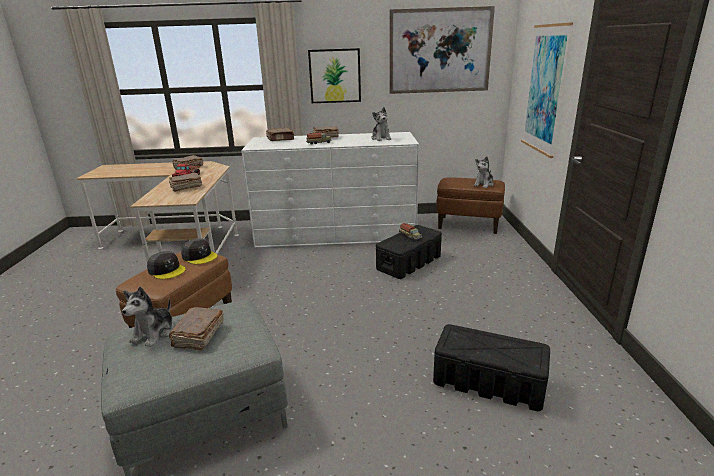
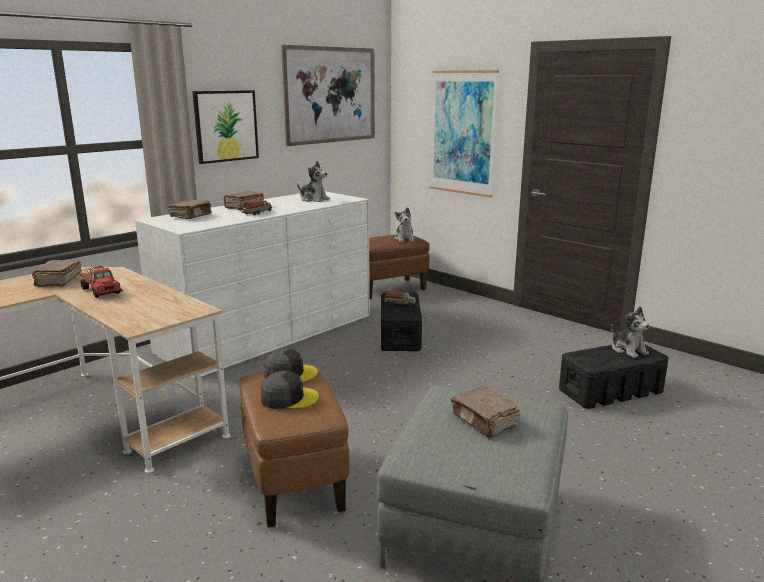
camera: 45 degrees left, 5 degrees down
plush toy [122,286,174,347] -> plush toy moved to [611,307,650,358]
brown book [169,173,202,192] -> none

